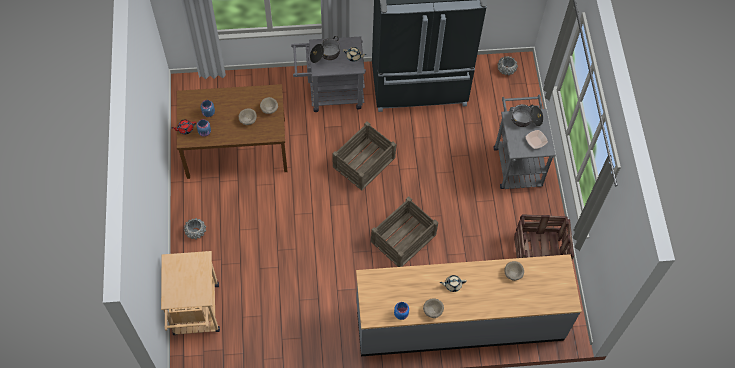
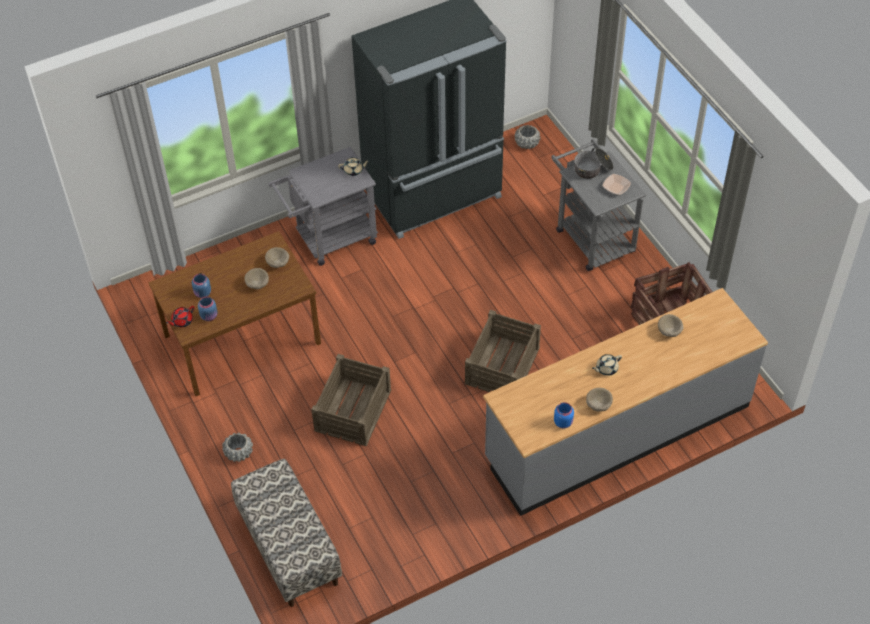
camera: 20 degrees left, 10 degrees down
beige cart [161,251,220,335] -> bench [231,459,342,607]
cooking pot [310,36,340,63] -> none
crate [332,121,396,190] -> crate moved to [311,354,391,446]

